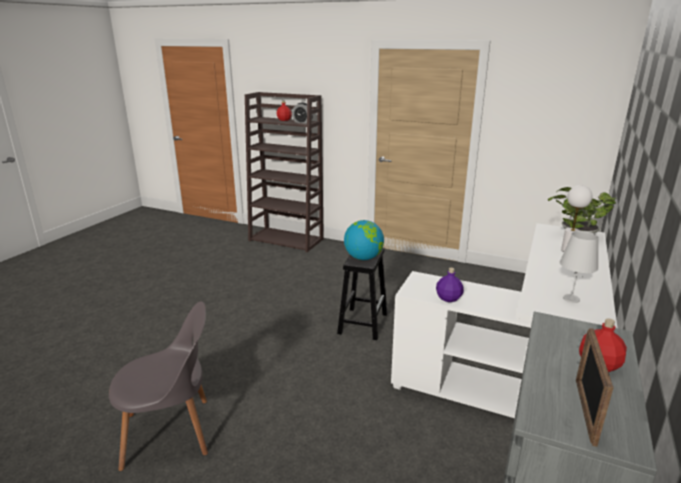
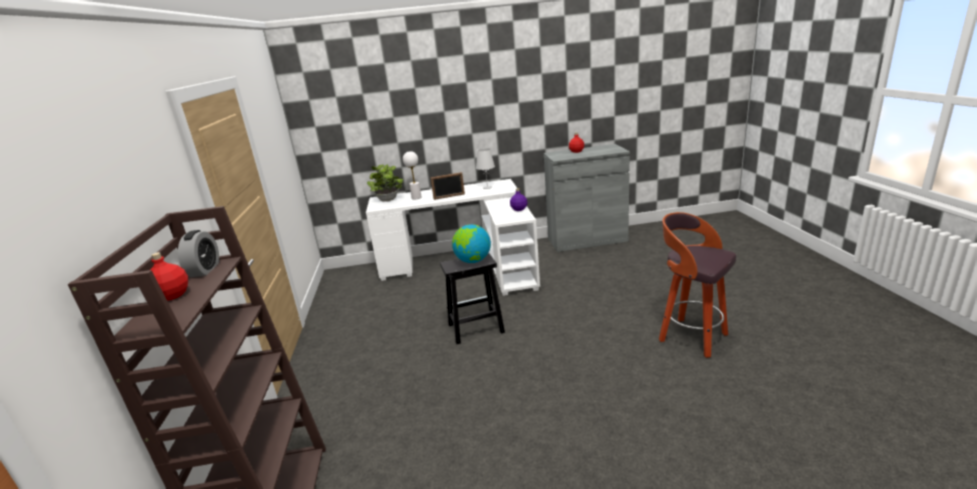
camera: 120 degrees left, 0 degrees up
grey chair [109,302,208,471] -> stool [659,212,736,358]
picture frame [576,328,614,447] -> picture frame moved to [430,172,465,200]

